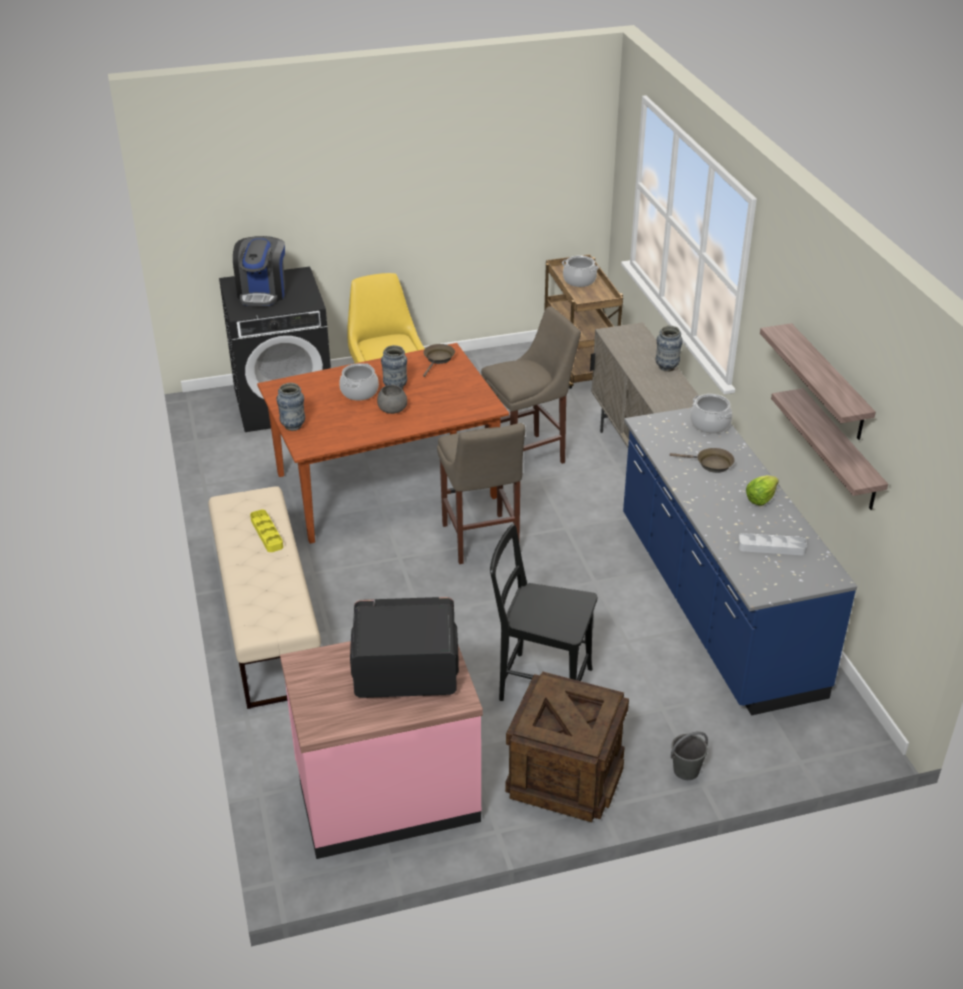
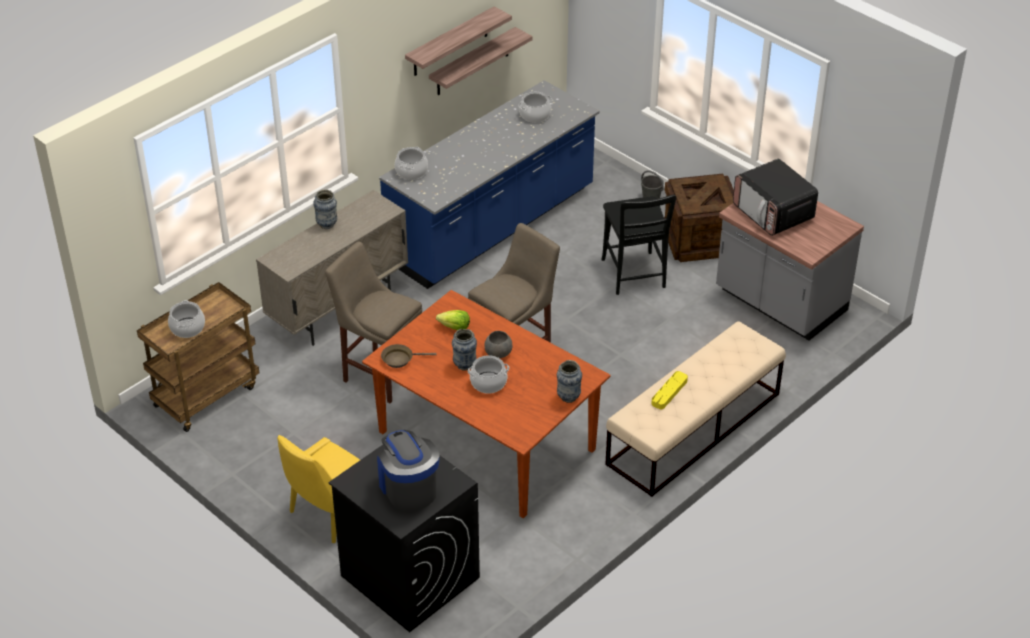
camera: 120 degrees left, 5 degrees up
coffee machine [233,236,285,306] -> coffee machine turned 90 degrees counterclockwise [377,430,440,511]
pink counter [280,641,483,859] -> grey counter [716,201,864,341]
brown frying pan [670,448,734,473] -> none
grey tray [738,533,807,555] -> cooking pot [518,92,552,123]
lettuce [746,475,779,506] -> lettuce moved to [436,310,470,330]

